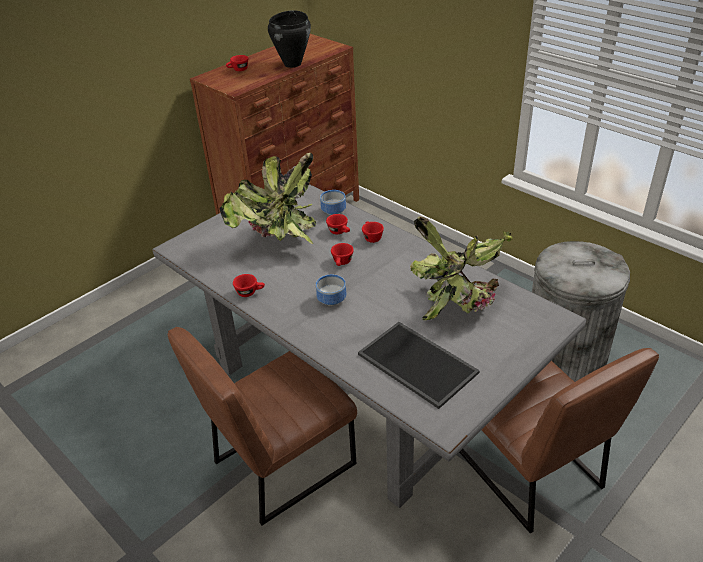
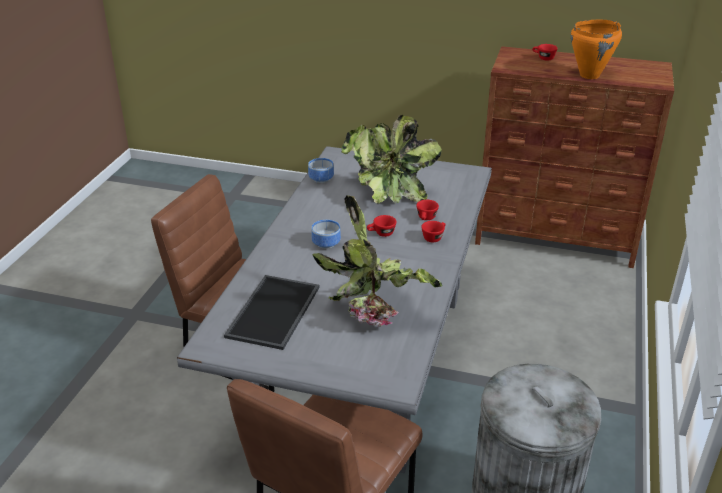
camera: 60 degrees right, 5 degrees down
red cup [233,274,265,297] -> none
black cooking pot [268,10,311,68] -> orange cooking pot [571,20,622,79]
bowl [320,190,346,215] -> bowl moved to [308,158,334,183]

